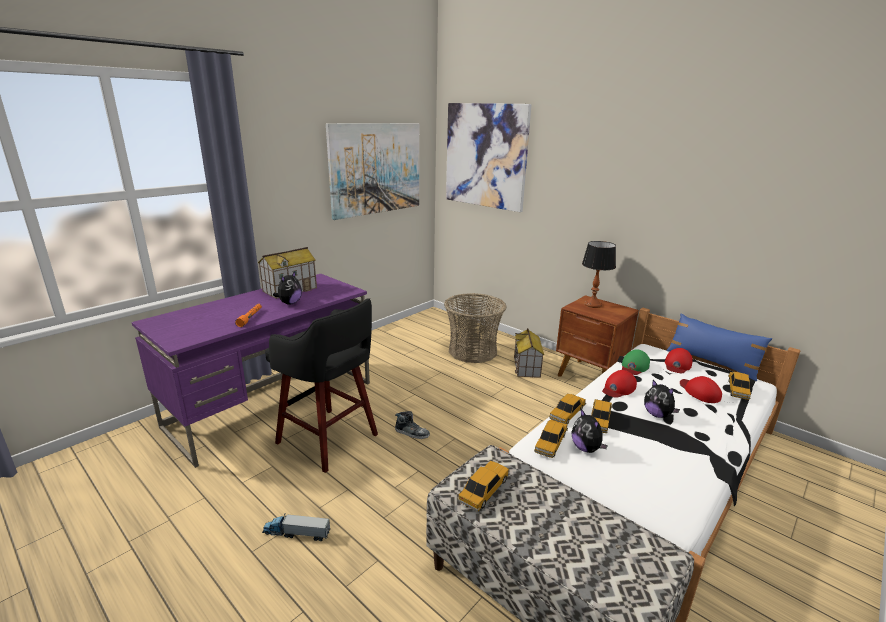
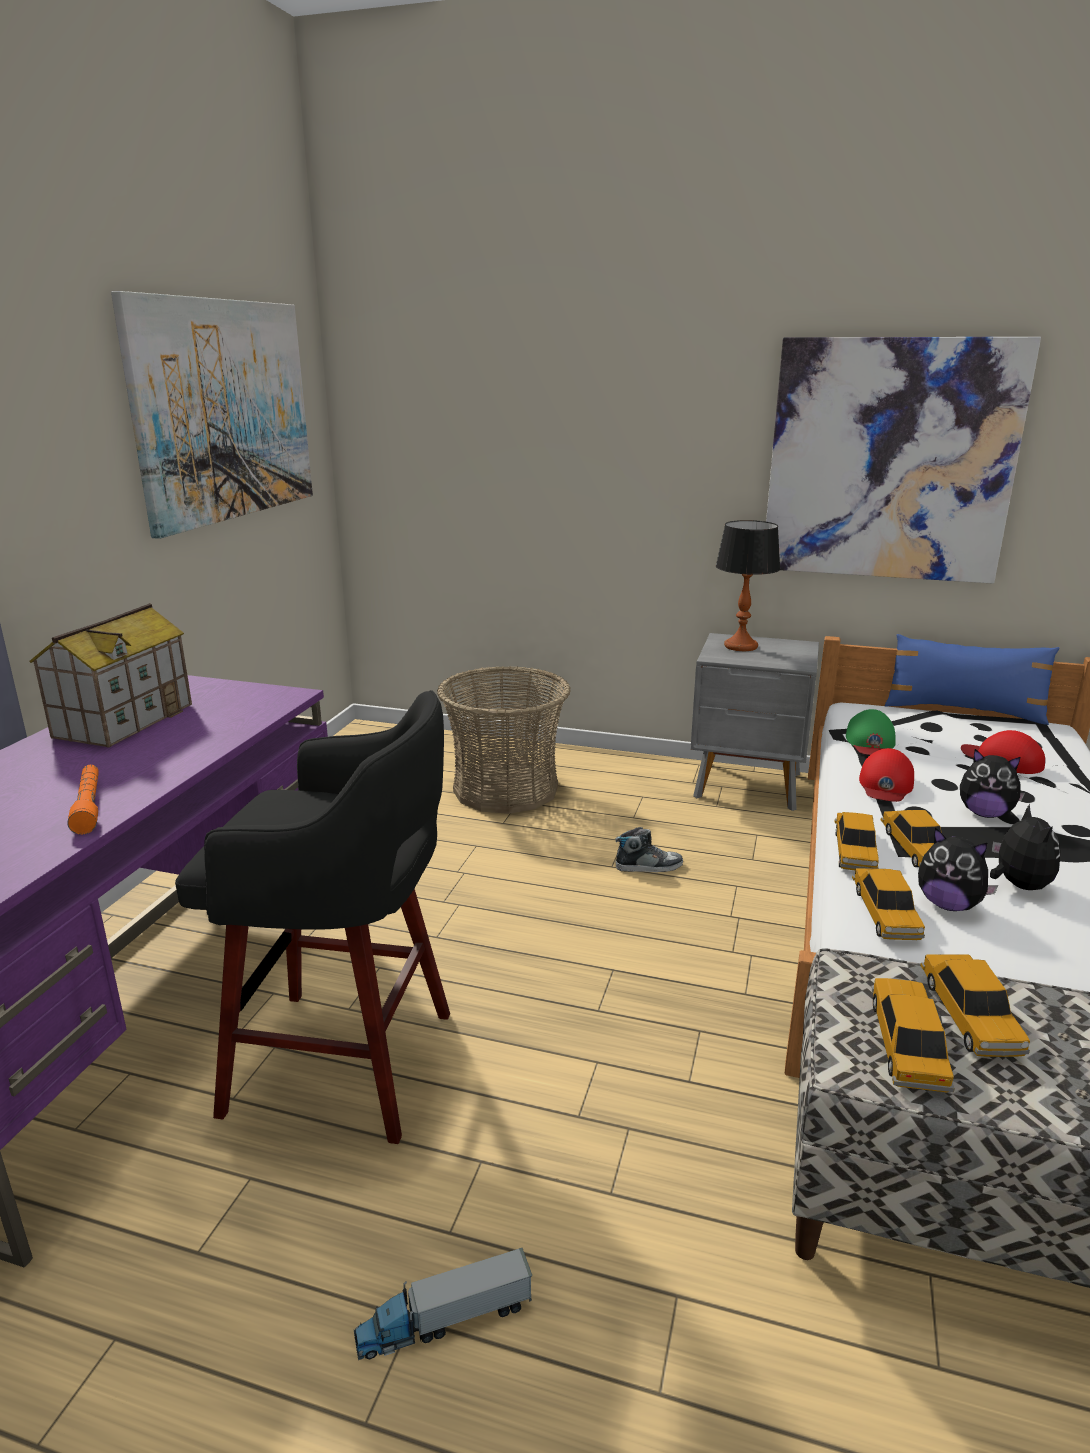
camera: 25 degrees left, 0 degrees up
plush toy [273,272,302,305] -> plush toy moved to [990,804,1061,890]
shoe [395,411,430,439] -> shoe moved to [615,827,683,872]
picture [446,103,531,212] -> picture moved to [766,337,1041,584]
toy house [514,328,544,378] -> none
brown nightstand [556,295,639,376] -> grey nightstand [691,633,819,811]
red cap [665,348,693,373] -> none
toy car [728,372,751,400] -> toy car moved to [920,954,1030,1057]

